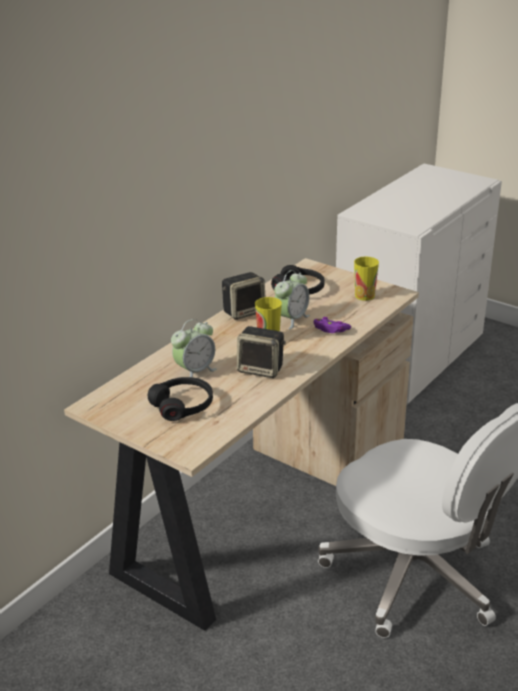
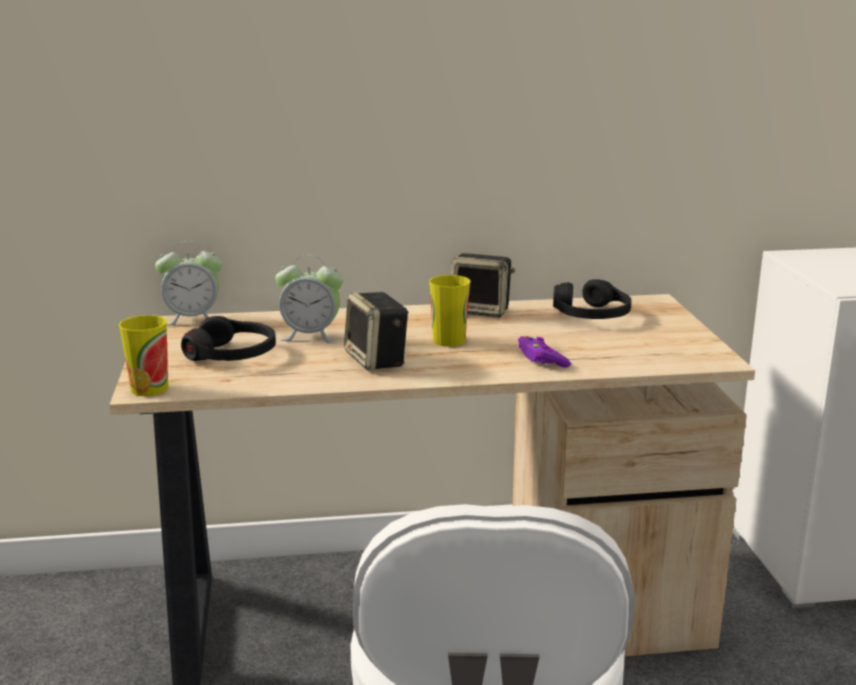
camera: 45 degrees right, 10 degrees down
alarm clock [274,270,310,330] -> alarm clock moved to [155,241,222,326]
cup [354,257,379,301] -> cup moved to [119,315,168,396]

